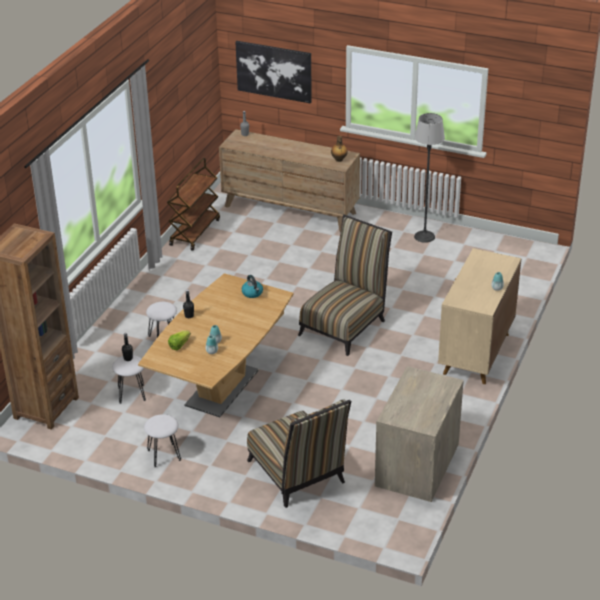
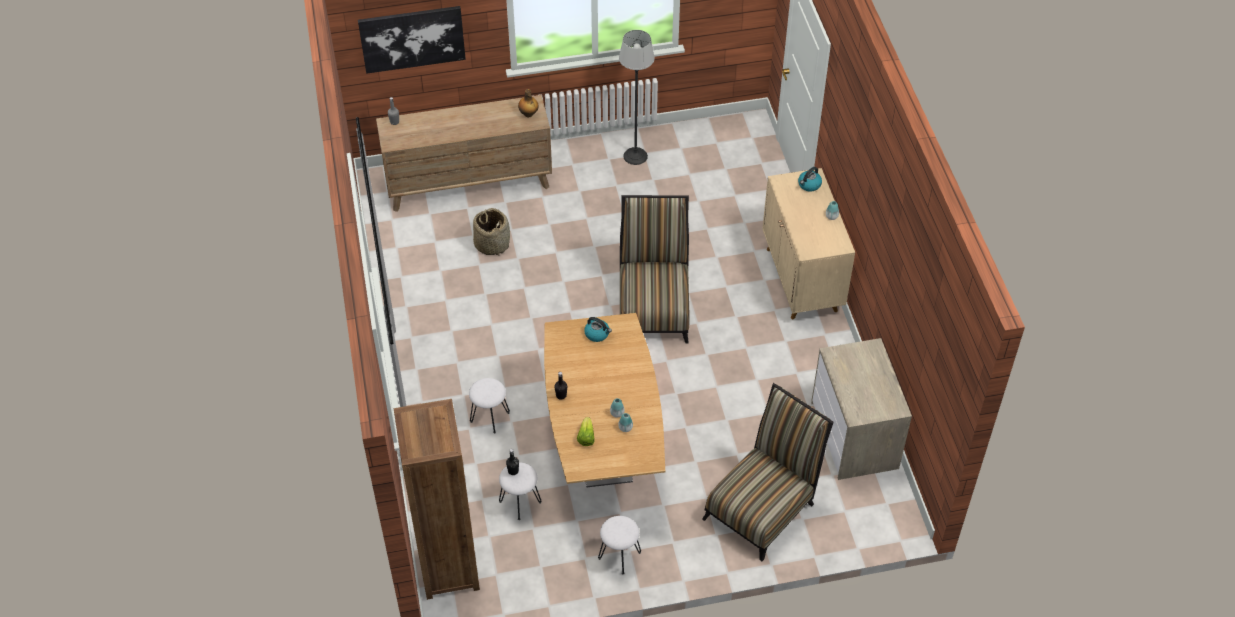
camera: 35 degrees left, 15 degrees up
brown cart [167,158,220,251] -> none
chair [247,399,351,508] -> chair turned 75 degrees counterclockwise [702,383,834,561]
none -> basket [473,208,510,255]
none -> kettle [798,167,822,192]

